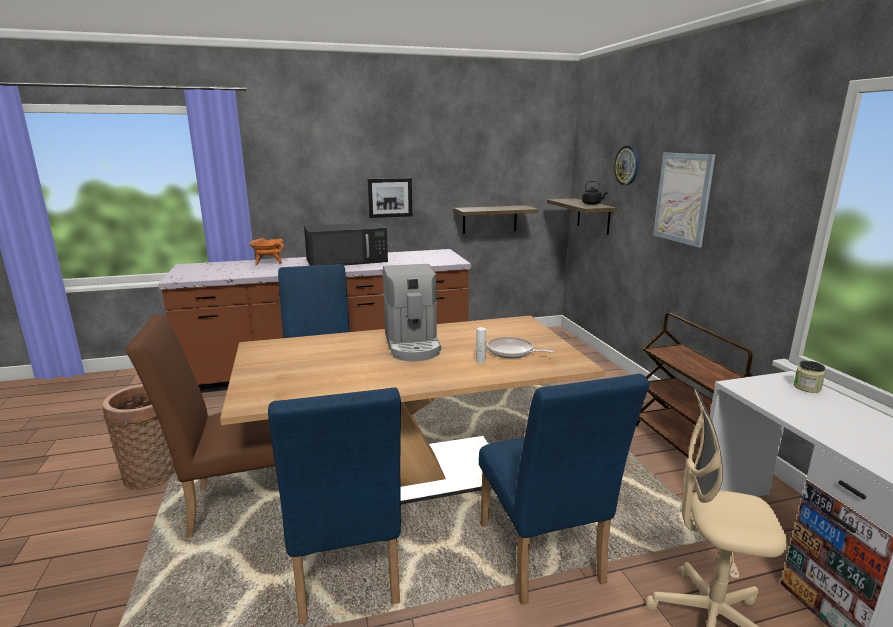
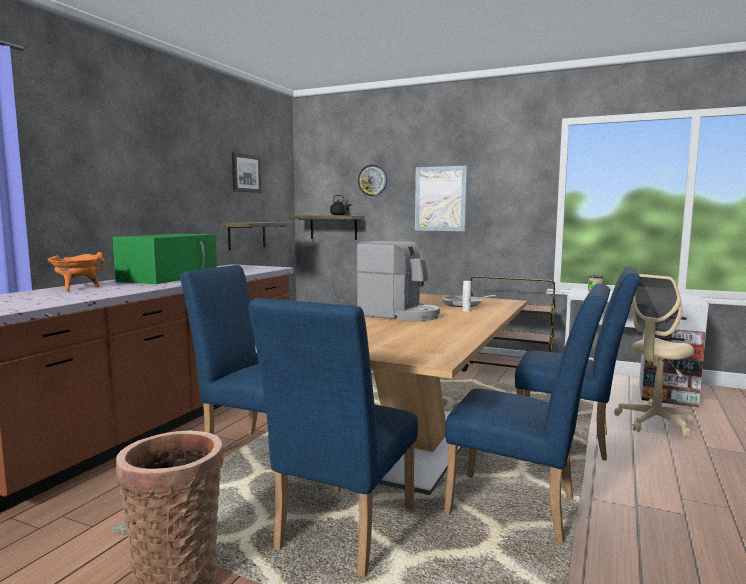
camera: 50 degrees left, 10 degrees down
brown chair [126,314,275,538] -> blue chair [248,298,418,577]
black microwave [304,222,388,266] -> green microwave [113,234,217,284]
picture [367,178,412,218] -> picture moved to [232,152,262,193]

